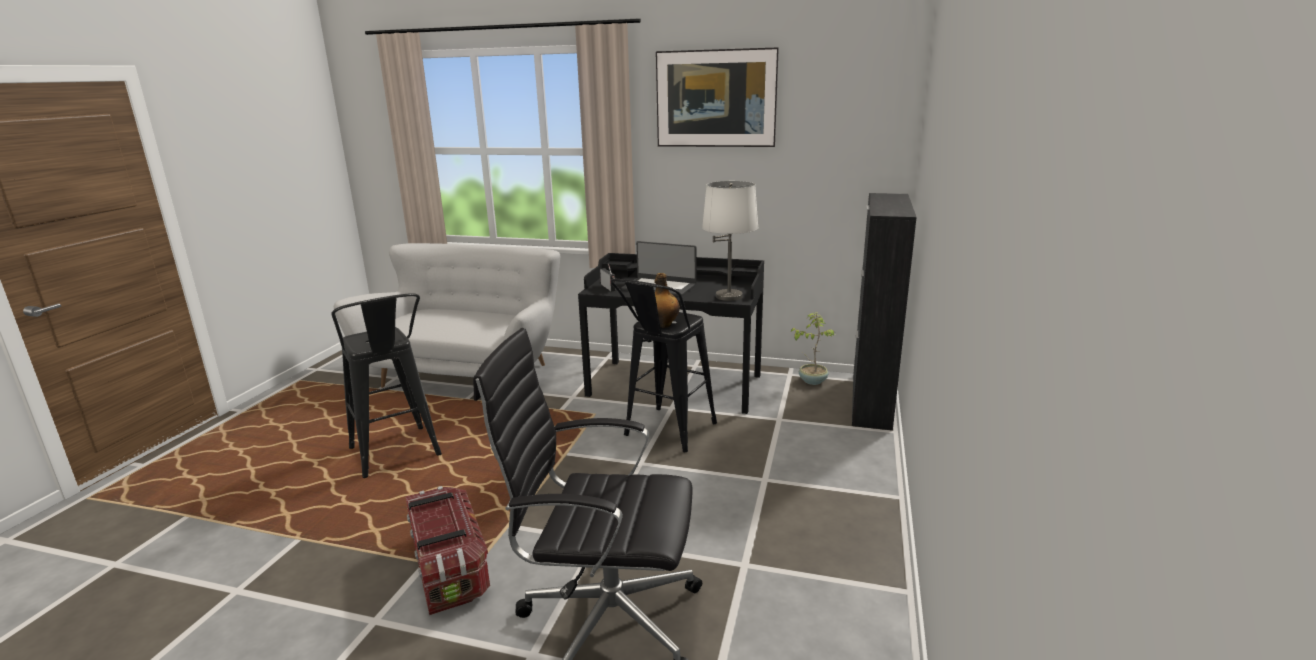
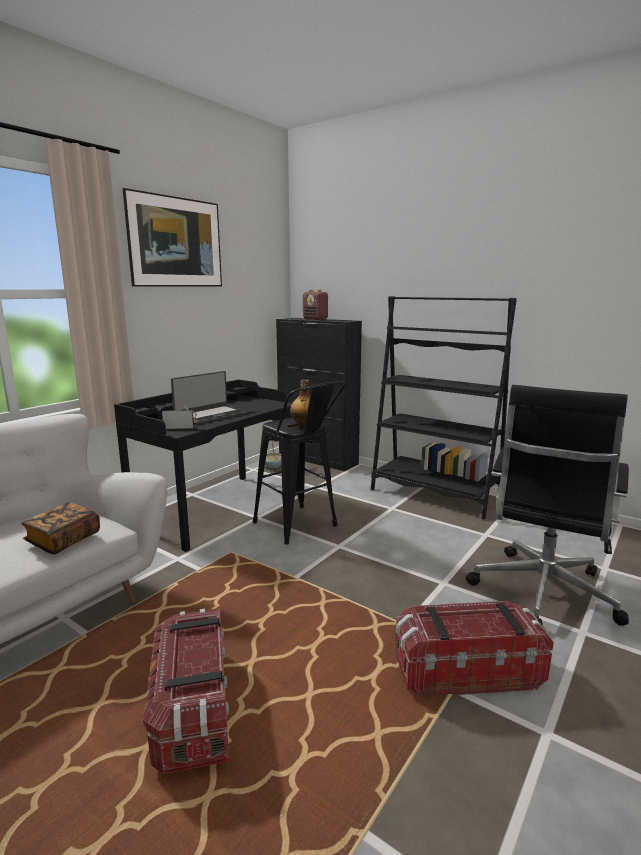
camera: 70 degrees left, 5 degrees down
black stool [331,293,442,478] -> storage box [143,608,229,774]
white table lamp [702,181,758,301] -> none
none -> book [21,502,100,554]
none -> radio [303,290,329,320]
none -> black bookcase [371,296,517,519]

